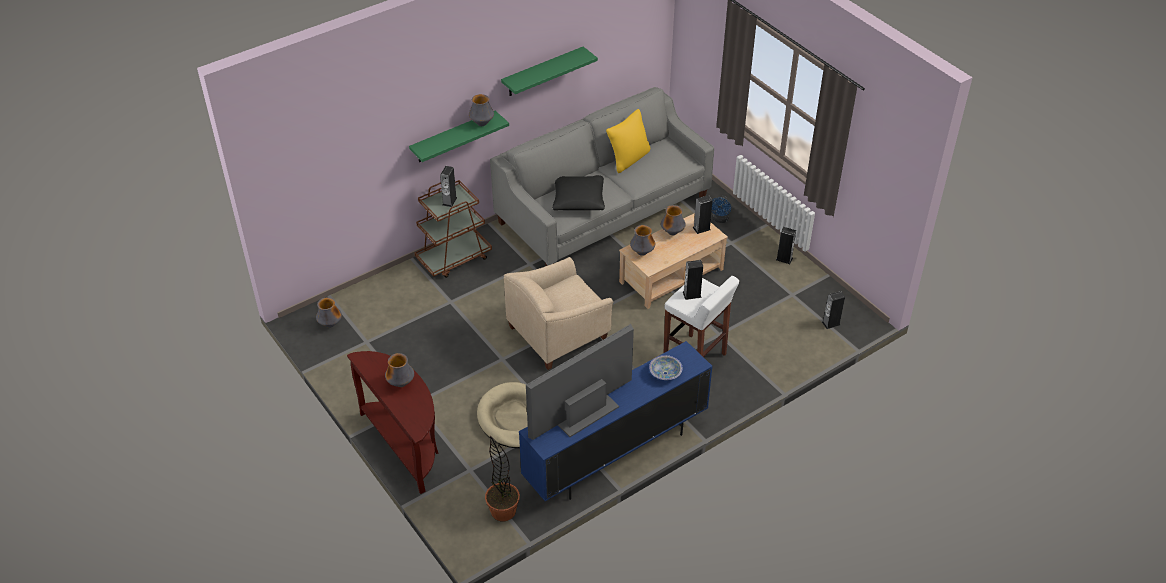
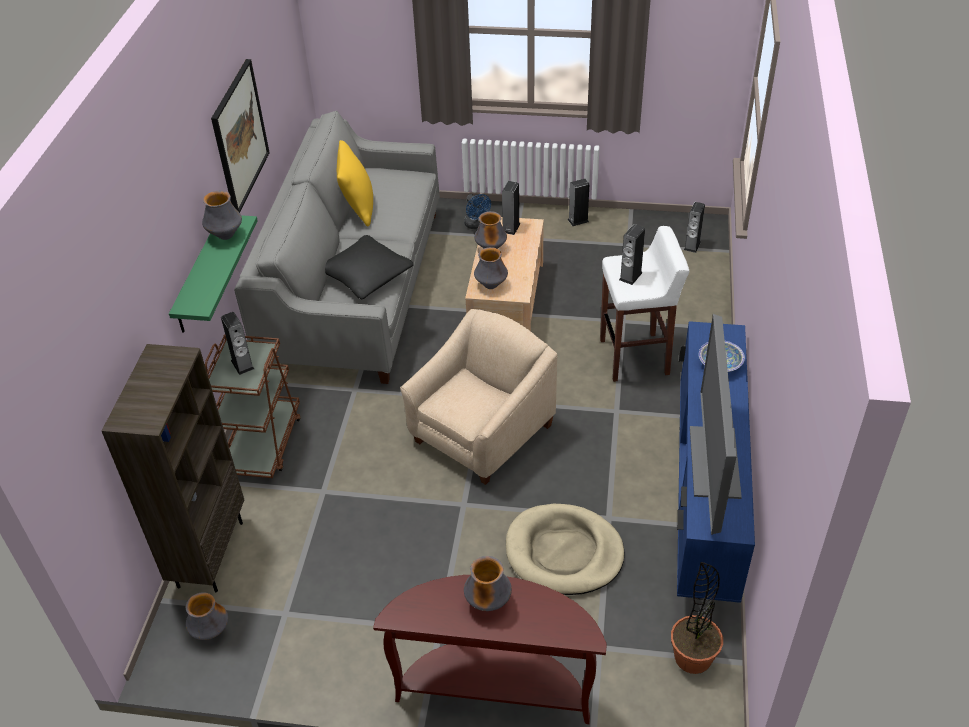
camera: 45 degrees left, 0 degrees up
green shelf [501,46,598,96] -> picture [211,59,270,213]
beige armchair [504,257,613,370] -> beige armchair turned 150 degrees counterclockwise [400,309,557,485]
none -> brown bookcase [102,344,244,592]

